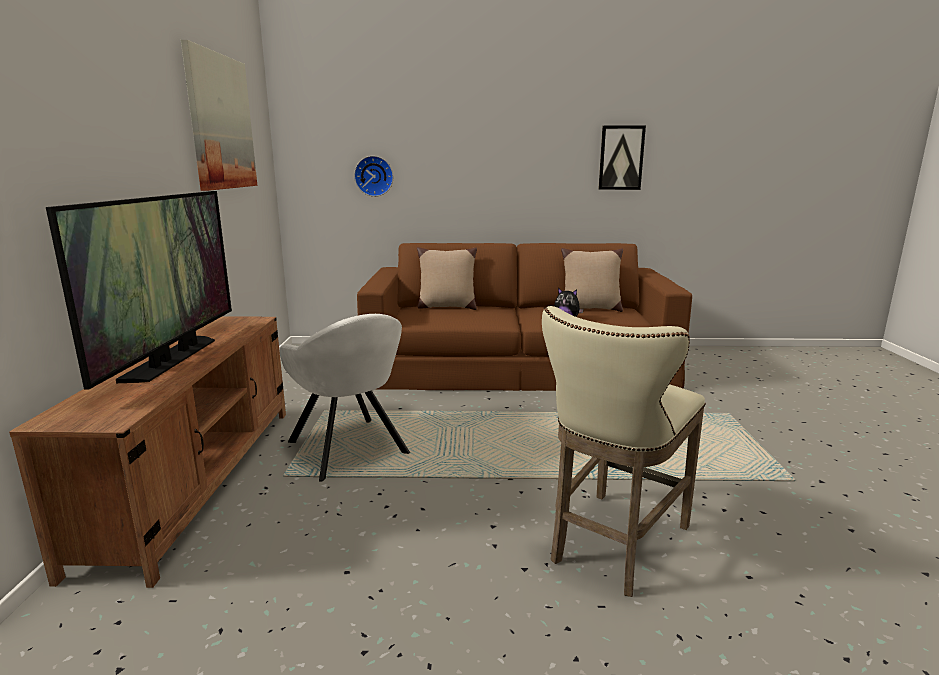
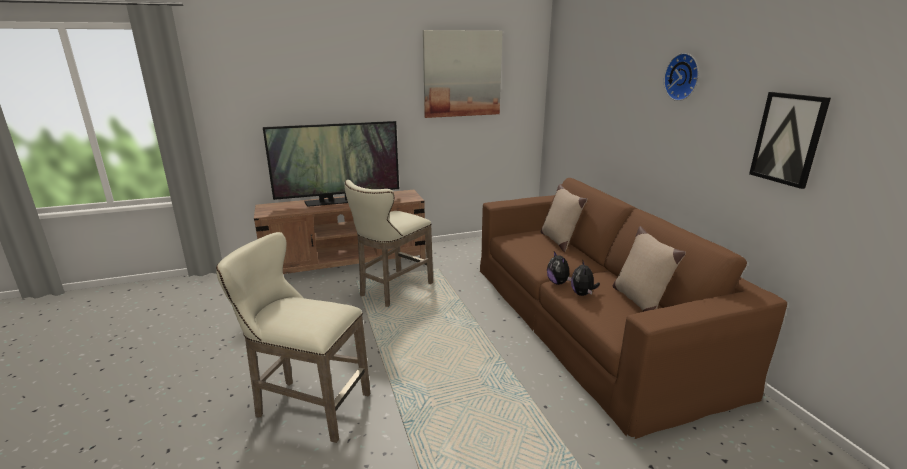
camera: 70 degrees right, 5 degrees up
white armchair [280,314,410,482] -> beige stool [344,180,433,307]
wall clock [354,156,393,197] -> wall clock moved to [664,53,699,101]
none -> plush toy [547,251,572,285]

